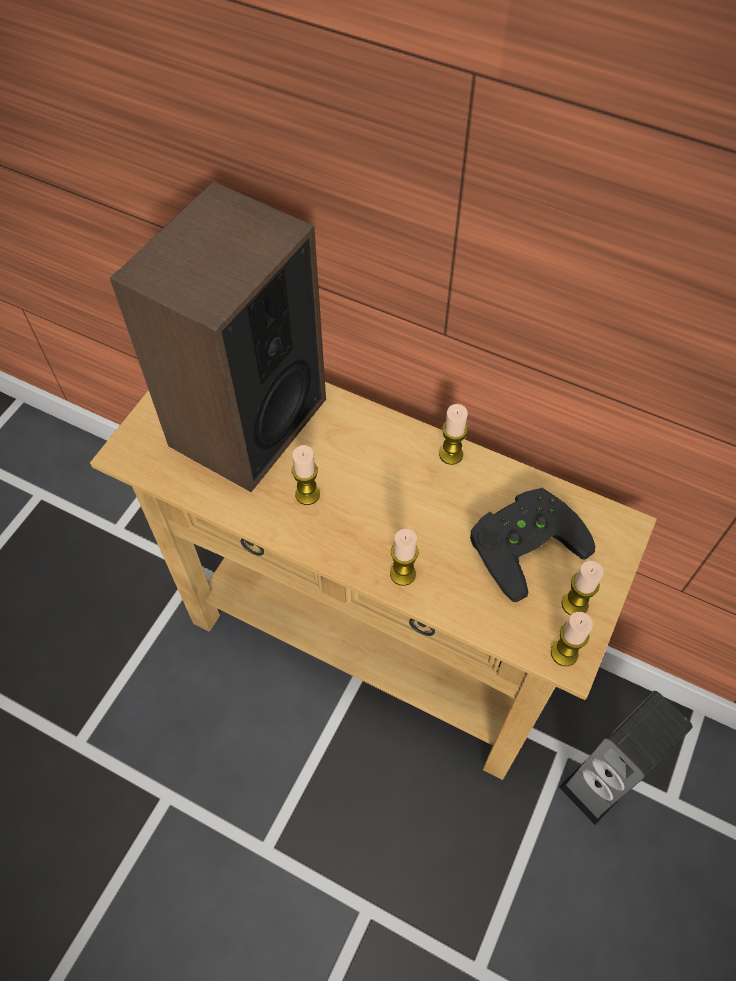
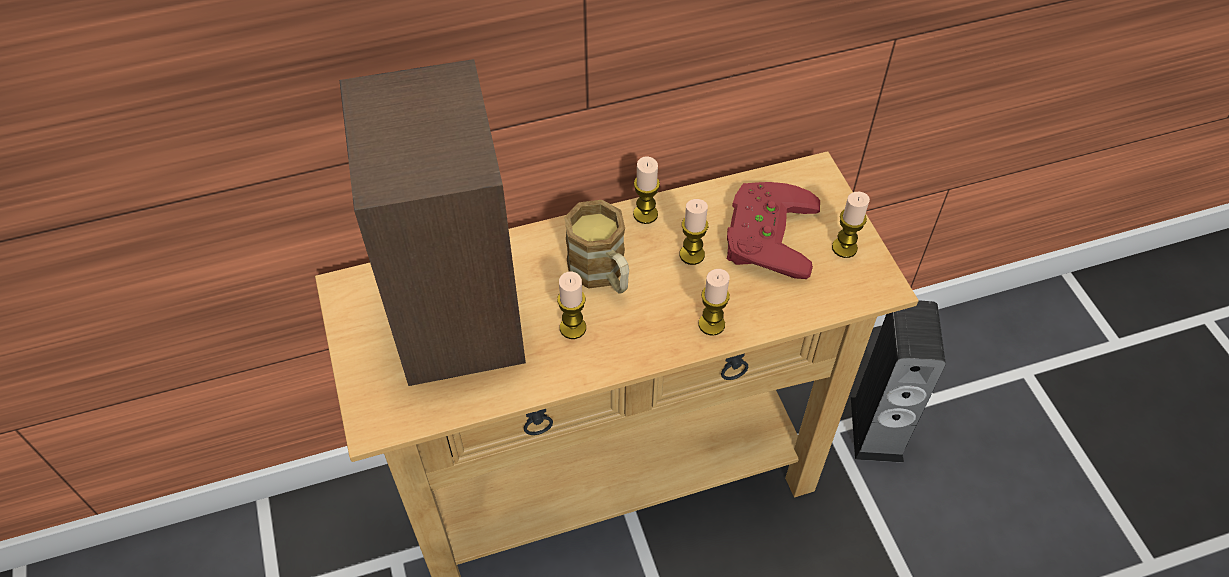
camera: 45 degrees left, 5 degrees down
black game controller [470,488,595,602] -> red game controller [727,182,820,279]
candle [551,612,593,666] -> candle moved to [680,199,708,265]
none -> mug [564,200,629,294]

